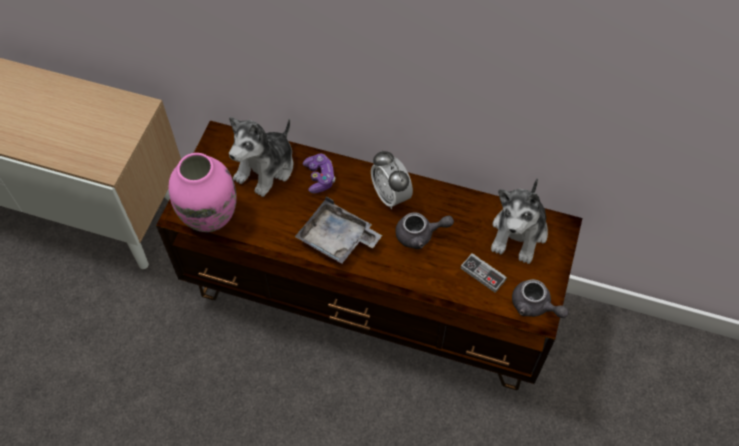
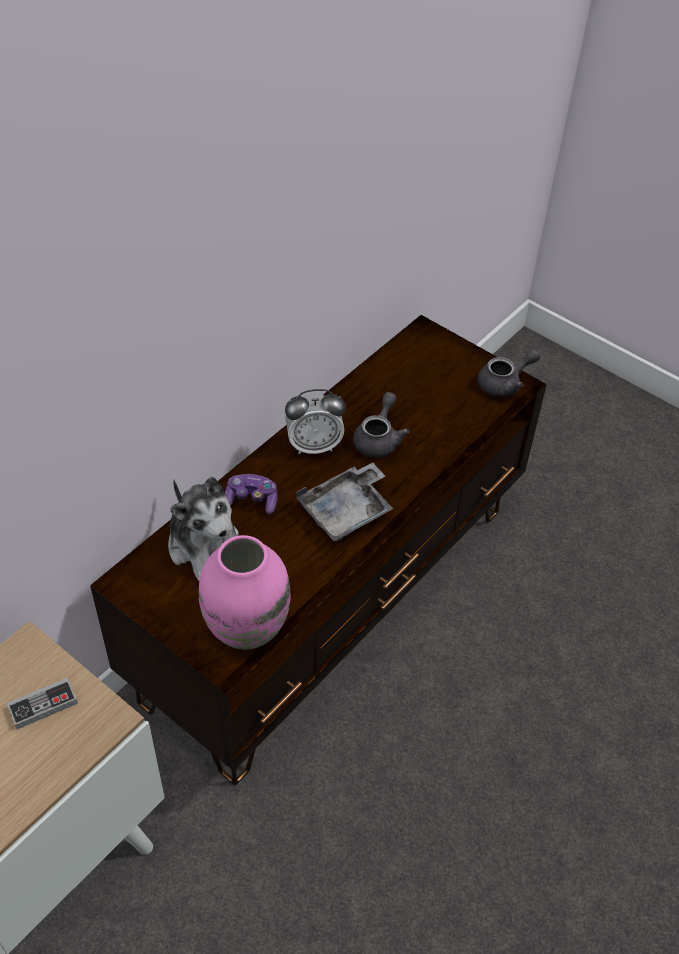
camera: 70 degrees left, 10 degrees down
game controller [461,253,507,293] -> game controller moved to [7,678,78,729]
plush toy [491,178,548,264] -> none

